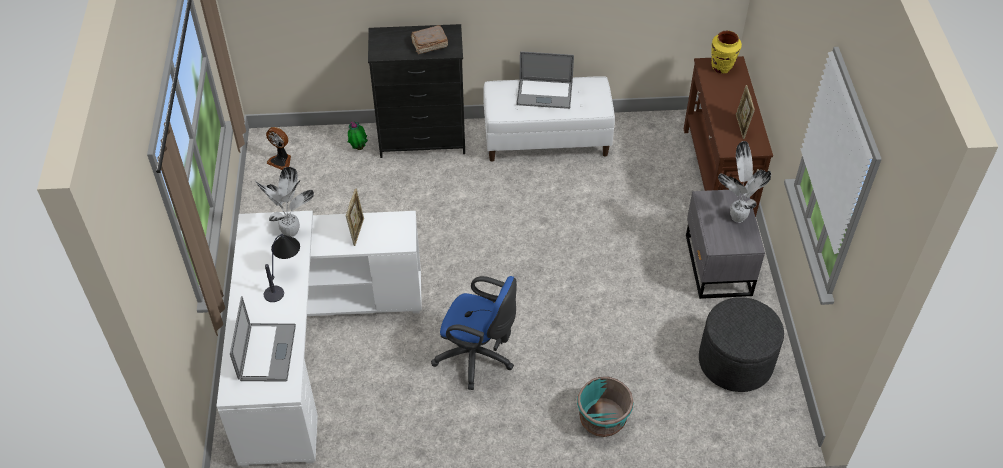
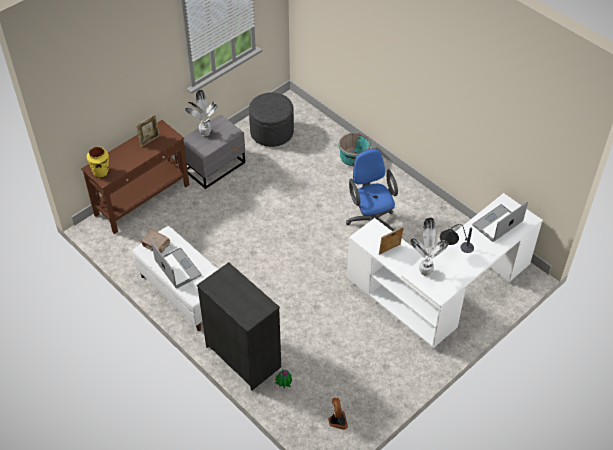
camera: 130 degrees left, 0 degrees up
brown book [411,25,448,54] -> brown book moved to [141,230,170,254]

